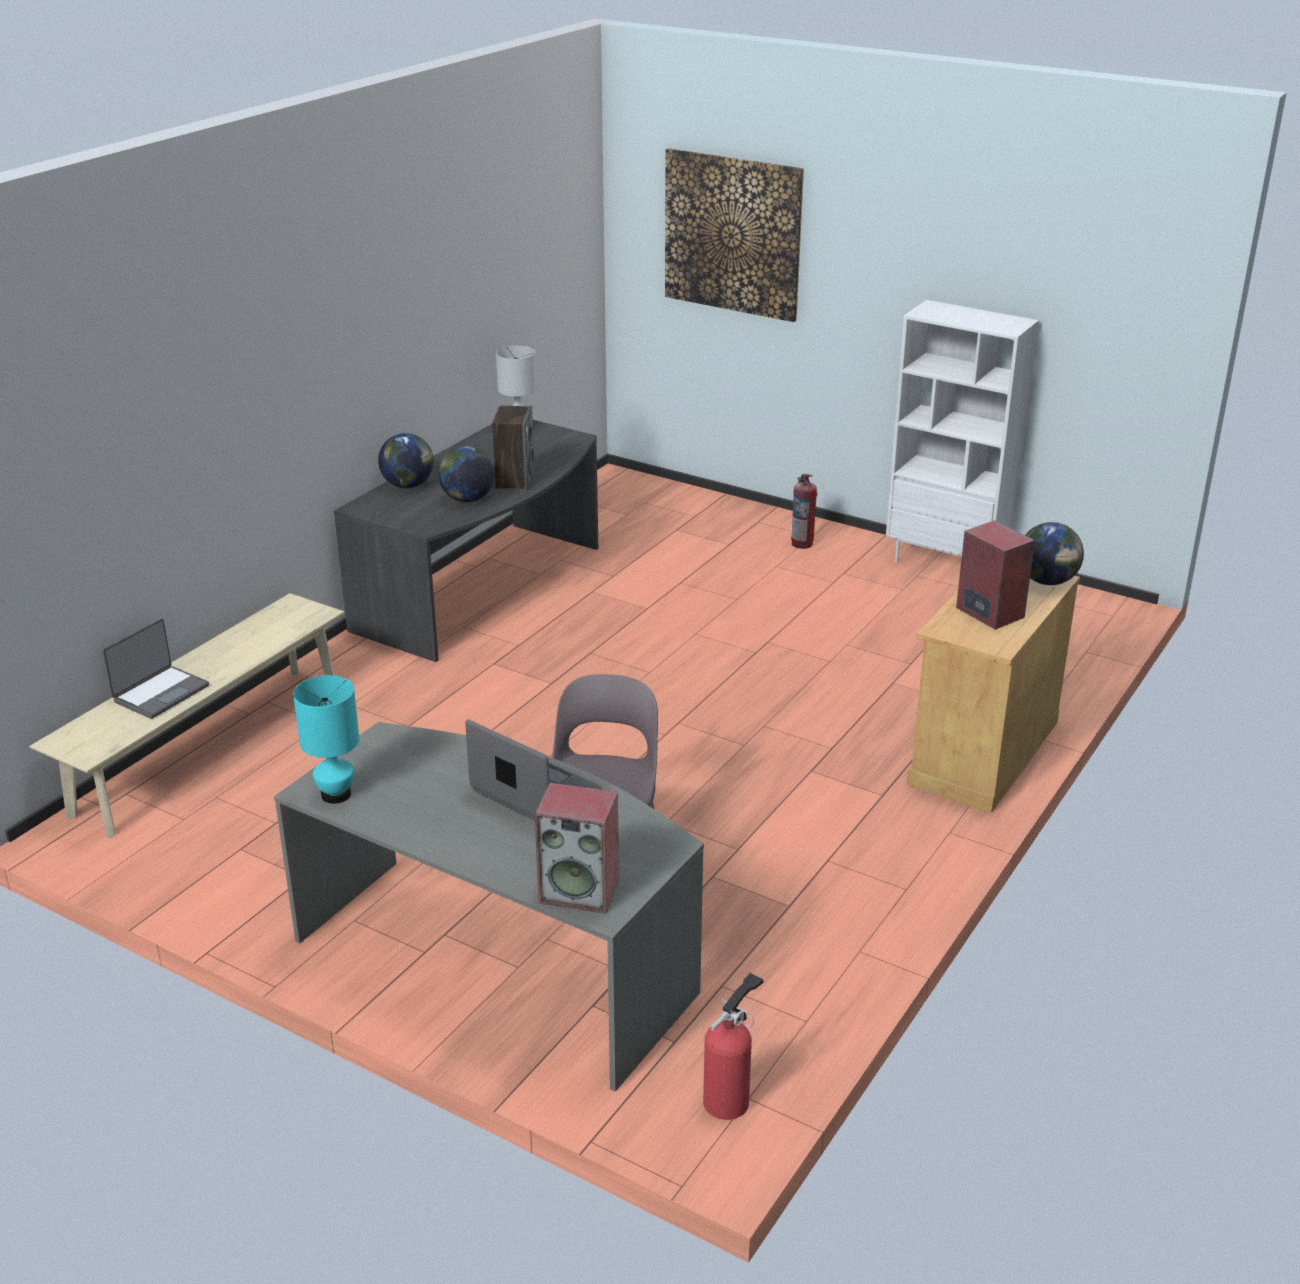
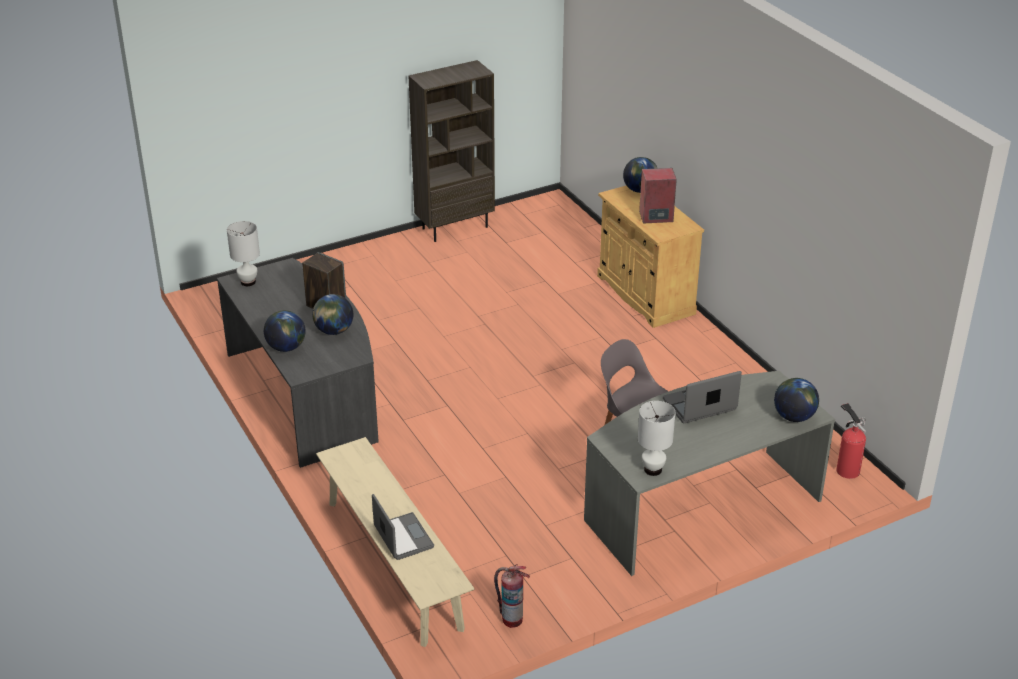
camera: 60 degrees left, 5 degrees up
turquoise table lamp [293,675,359,804] -> white table lamp [638,401,675,476]
speaker [535,783,619,913] -> globe [774,378,819,422]
picture [665,148,804,322] -> none
fire extinguisher [791,474,817,549] -> fire extinguisher moved to [494,564,530,628]
white bookcase [886,300,1039,563] -> brown bookcase [408,60,495,242]

